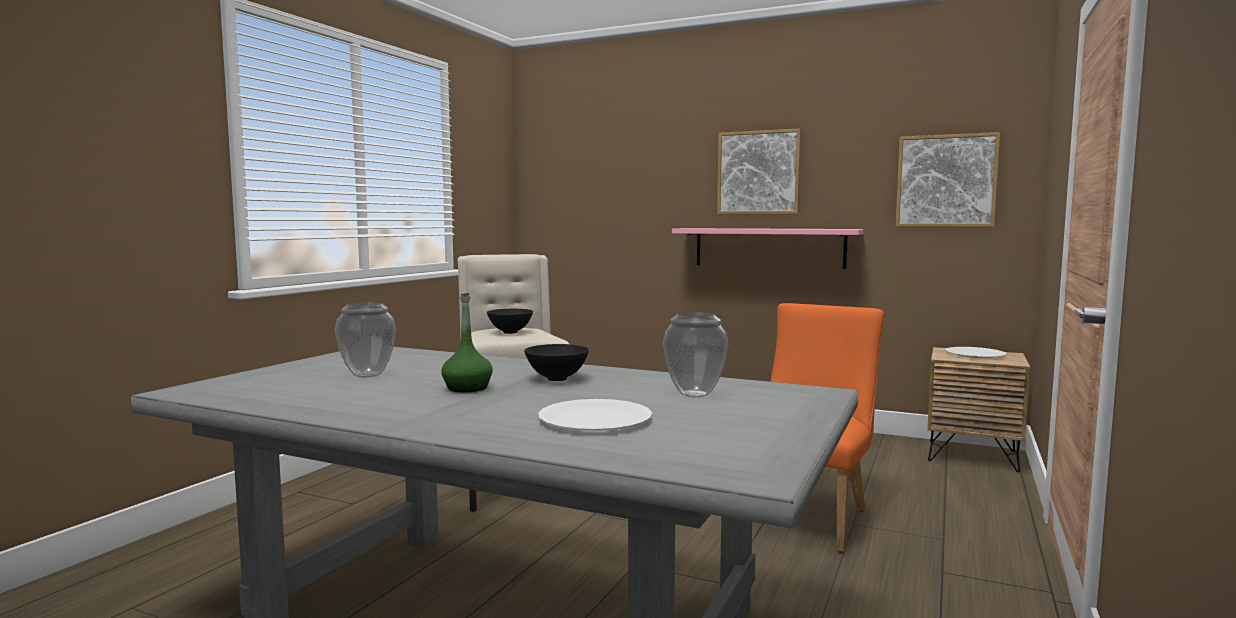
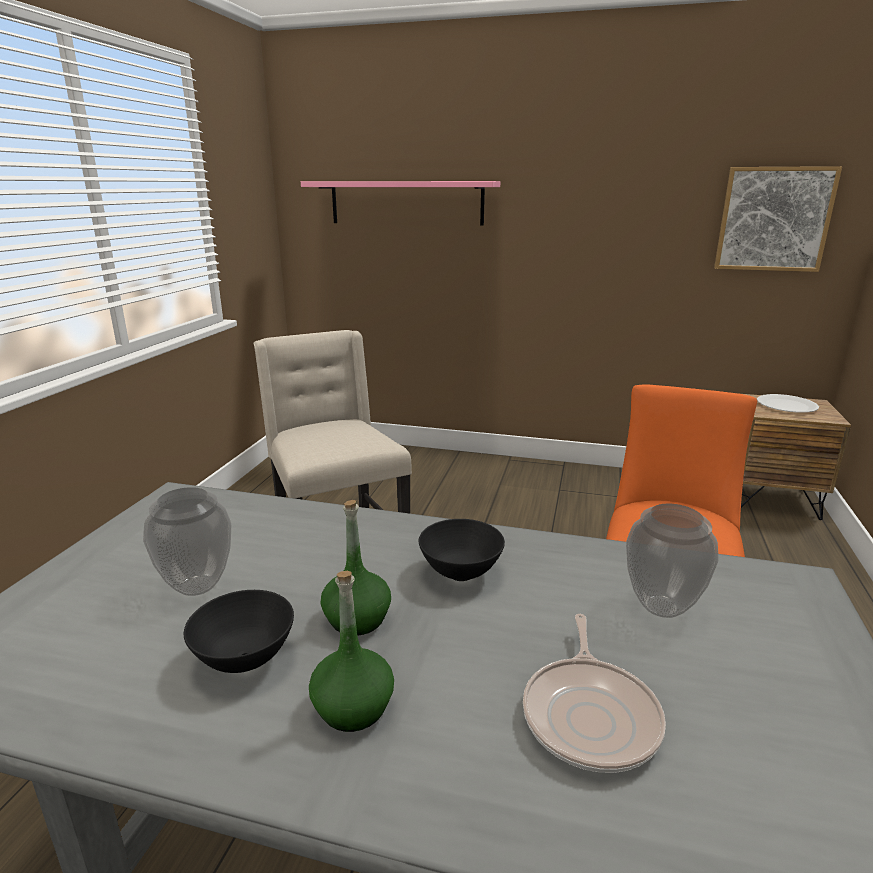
camera: 10 degrees left, 15 degrees up
black bowl [487,309,533,334] -> black bowl moved to [184,590,294,673]
white plate [538,399,652,431] -> frying pan [523,614,666,773]
pink shelf [672,228,864,269] -> pink shelf moved to [301,181,500,226]
picture [717,129,801,214] -> none
none -> green bottle [309,571,394,732]

